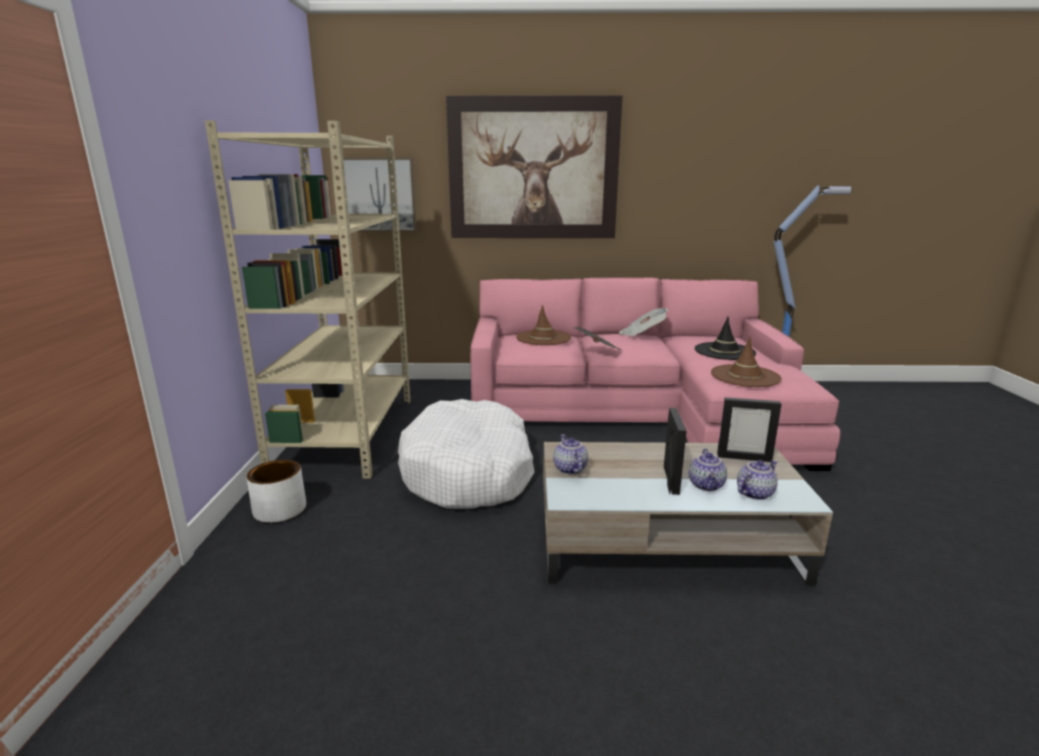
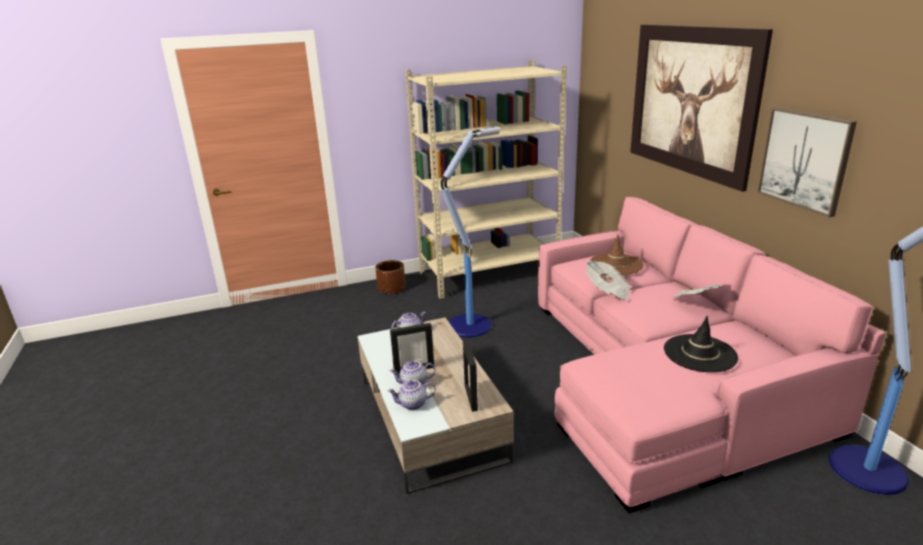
camera: 70 degrees right, 5 degrees up
white planter [246,460,306,523] -> brown planter [375,260,406,294]
picture [343,158,416,232] -> picture moved to [757,107,857,217]
white dog bed [398,399,535,509] -> floor lamp [441,126,500,338]
brown hat [711,337,782,387] -> none
teapot [737,460,778,500] -> teapot turned 135 degrees clockwise [388,380,436,410]

